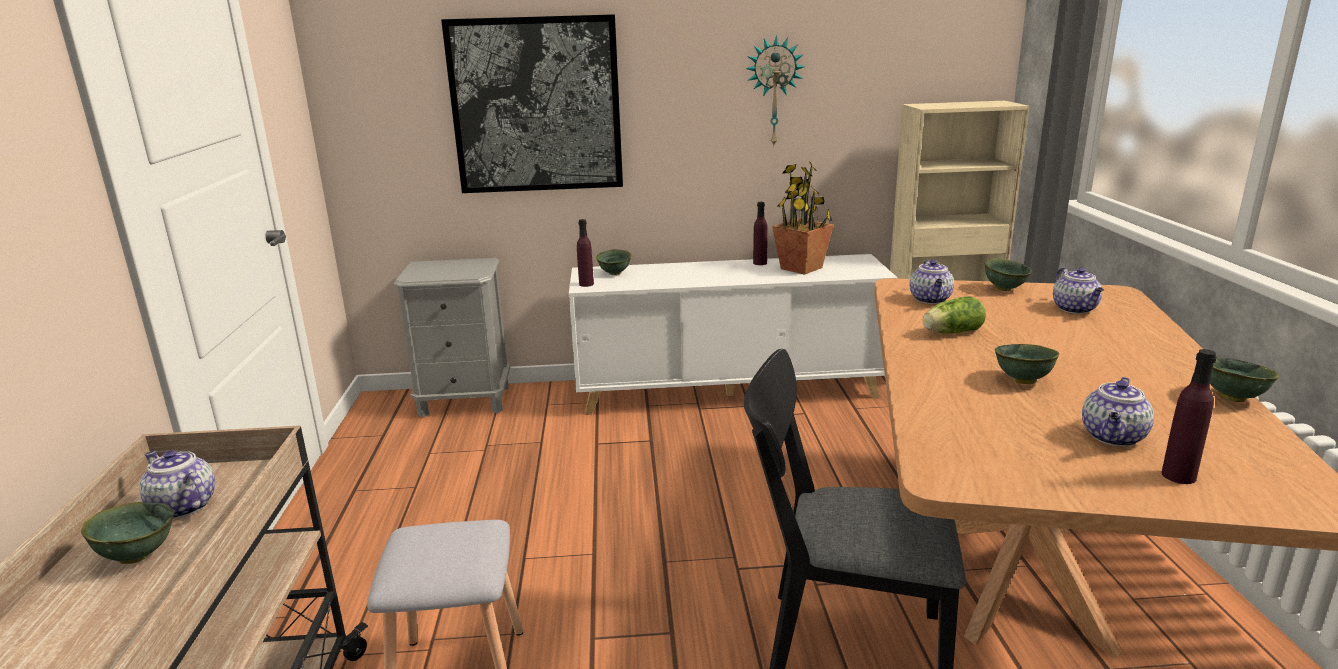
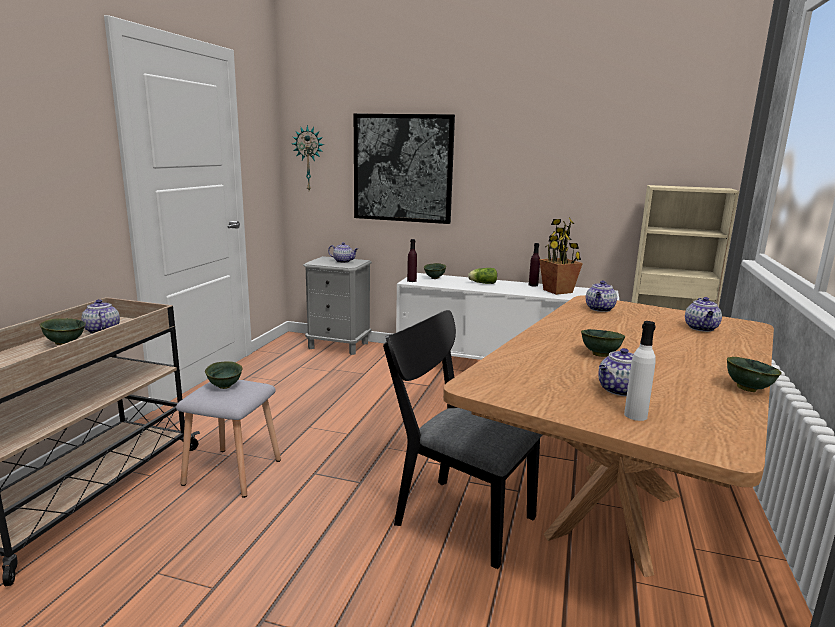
camera: 20 degrees right, 5 degrees down
wall clock [746,35,805,148] -> wall clock moved to [292,125,324,190]
lettuce [922,297,986,333] -> lettuce moved to [468,268,497,284]
green bowl [985,258,1032,291] -> green bowl moved to [205,361,243,389]
purple bottle [1162,349,1217,484] -> white bottle [624,321,656,421]
none -> teapot [328,242,358,263]

